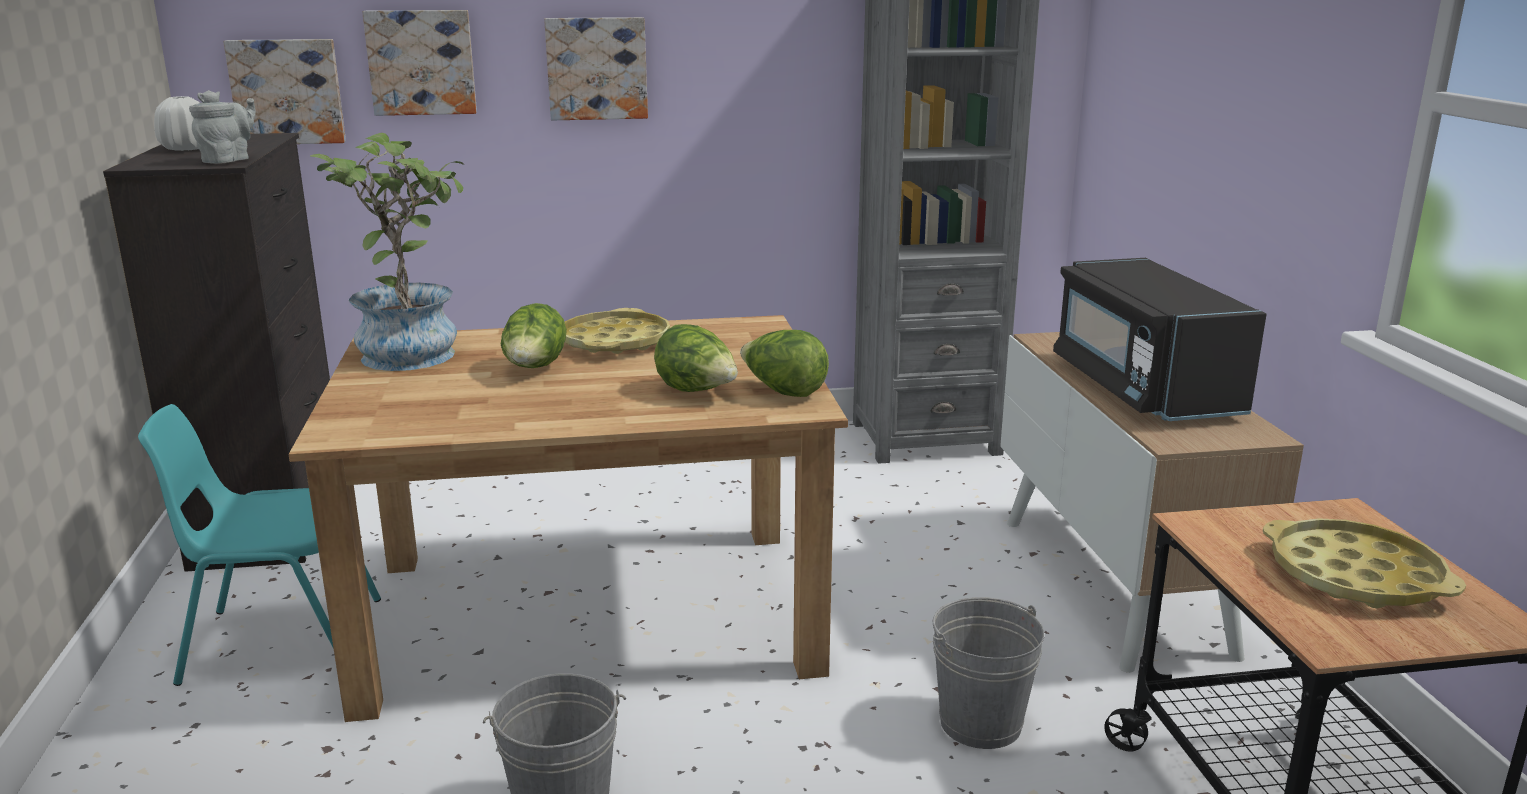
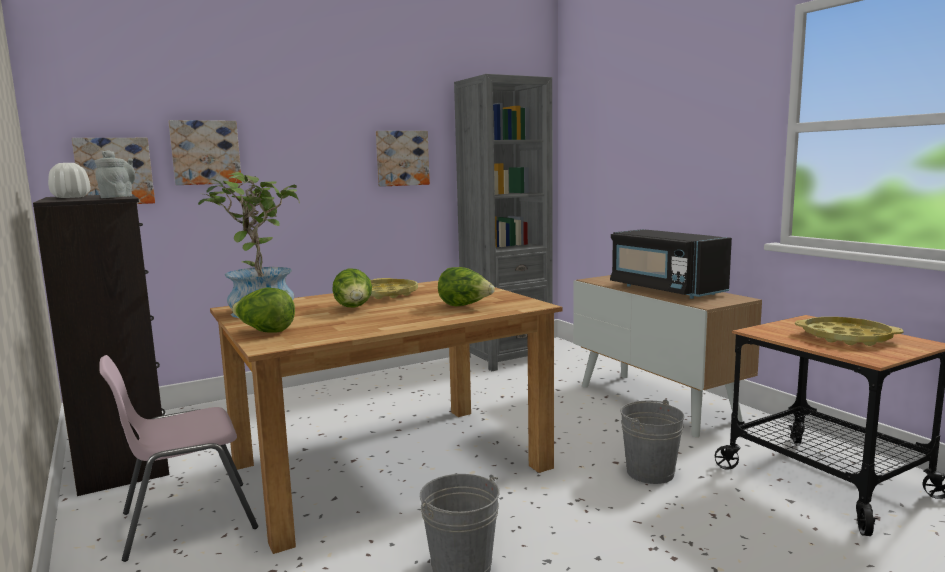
camera: 20 degrees left, 10 degrees down
turquoise chair [138,404,381,686] -> pink chair [99,355,258,562]
picture [544,17,648,120] -> picture moved to [376,131,430,187]
lettuce [740,330,829,397] -> lettuce moved to [232,287,295,332]

